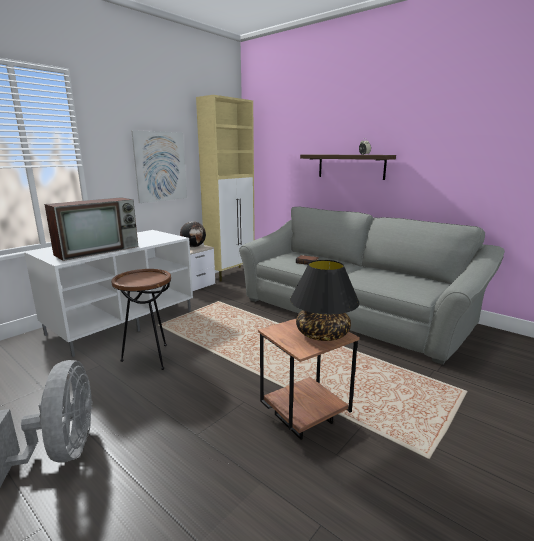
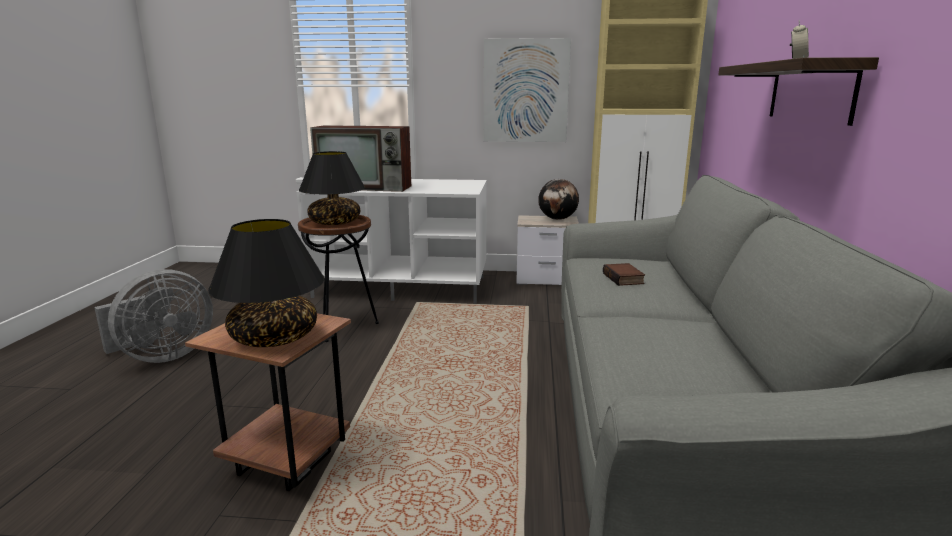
camera: 55 degrees right, 0 degrees up
none -> black table lamp [299,151,365,225]

